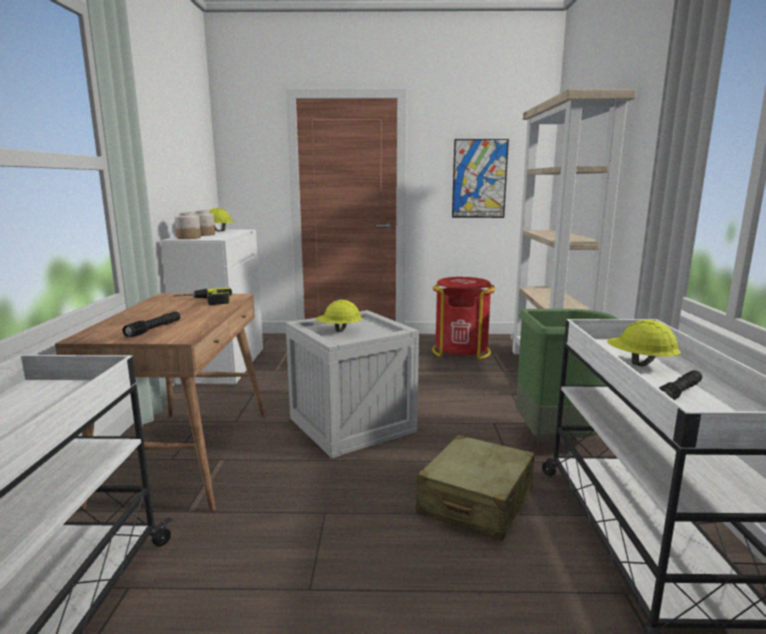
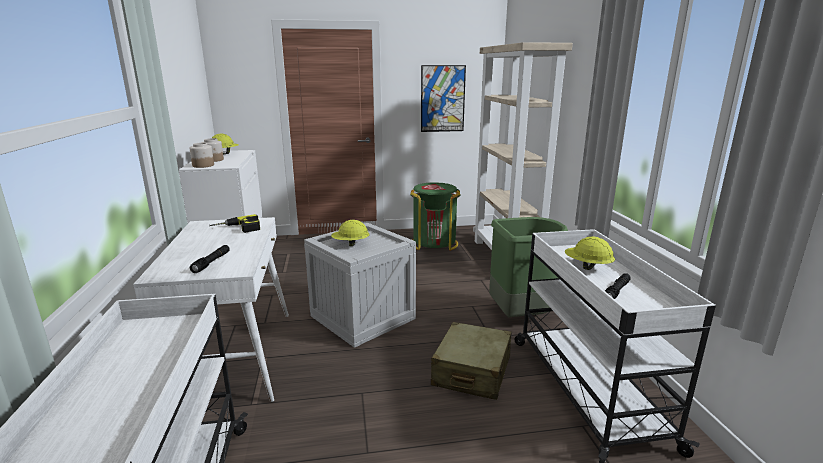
camera: 10 degrees left, 5 degrees up
brown desk [55,293,265,511] -> white desk [133,217,289,402]
red trash can [432,277,495,360] -> green trash can [410,182,461,251]

